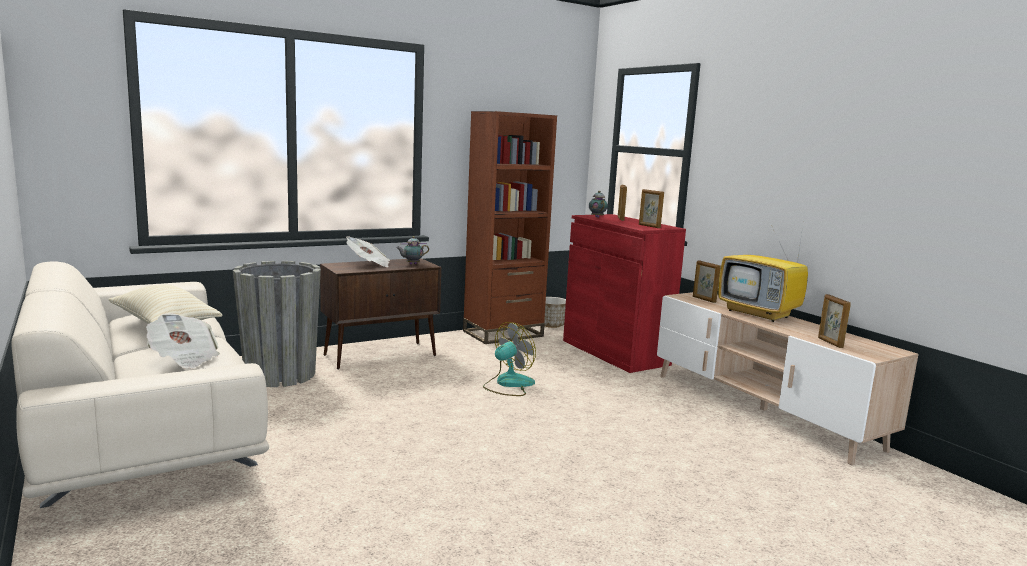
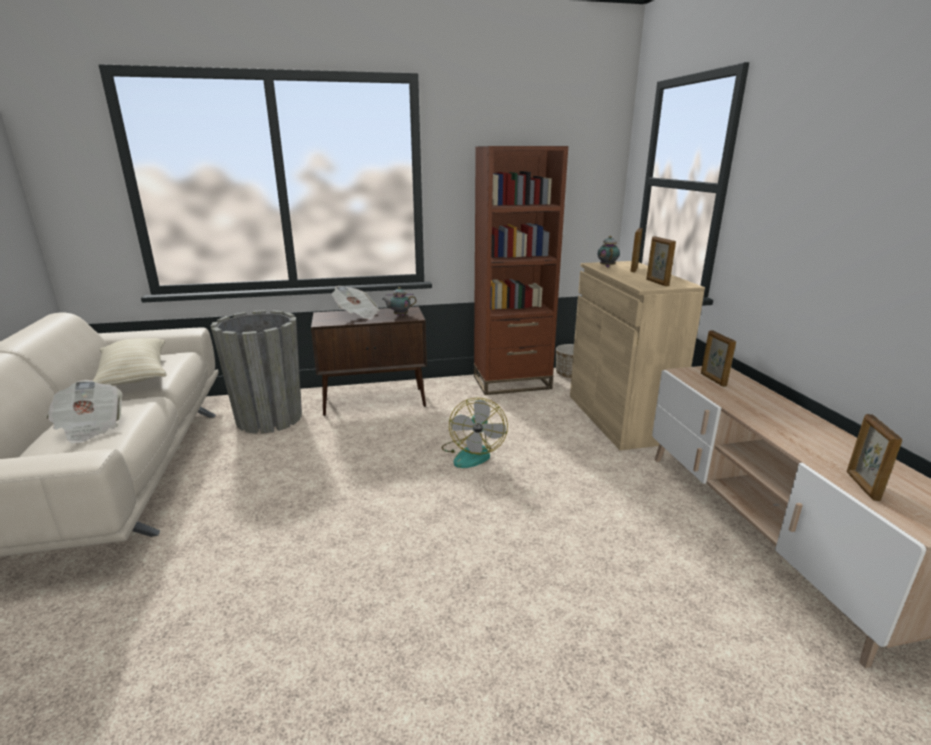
camera: 20 degrees right, 10 degrees up
fan [483,322,536,396] -> fan turned 120 degrees clockwise [442,398,508,468]
red cabinet [563,214,686,373] -> beige cabinet [570,261,705,450]
television [718,227,808,322] -> none

